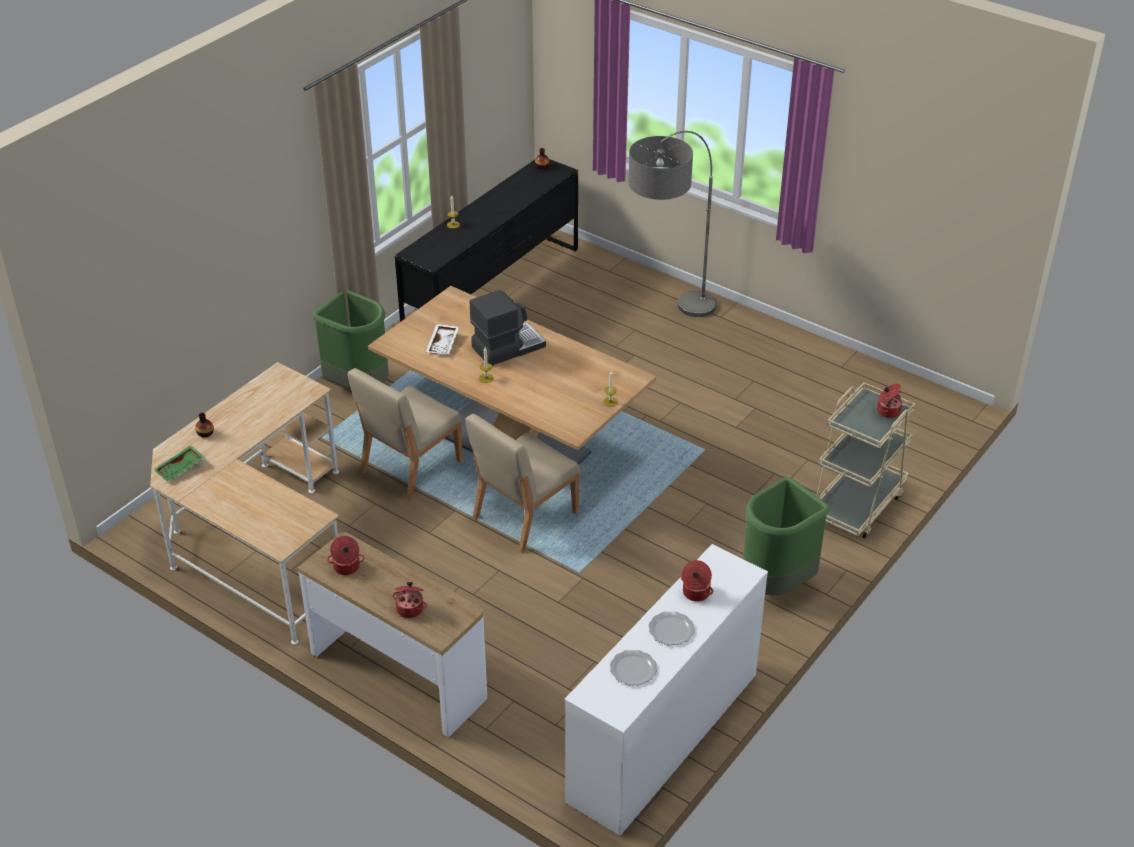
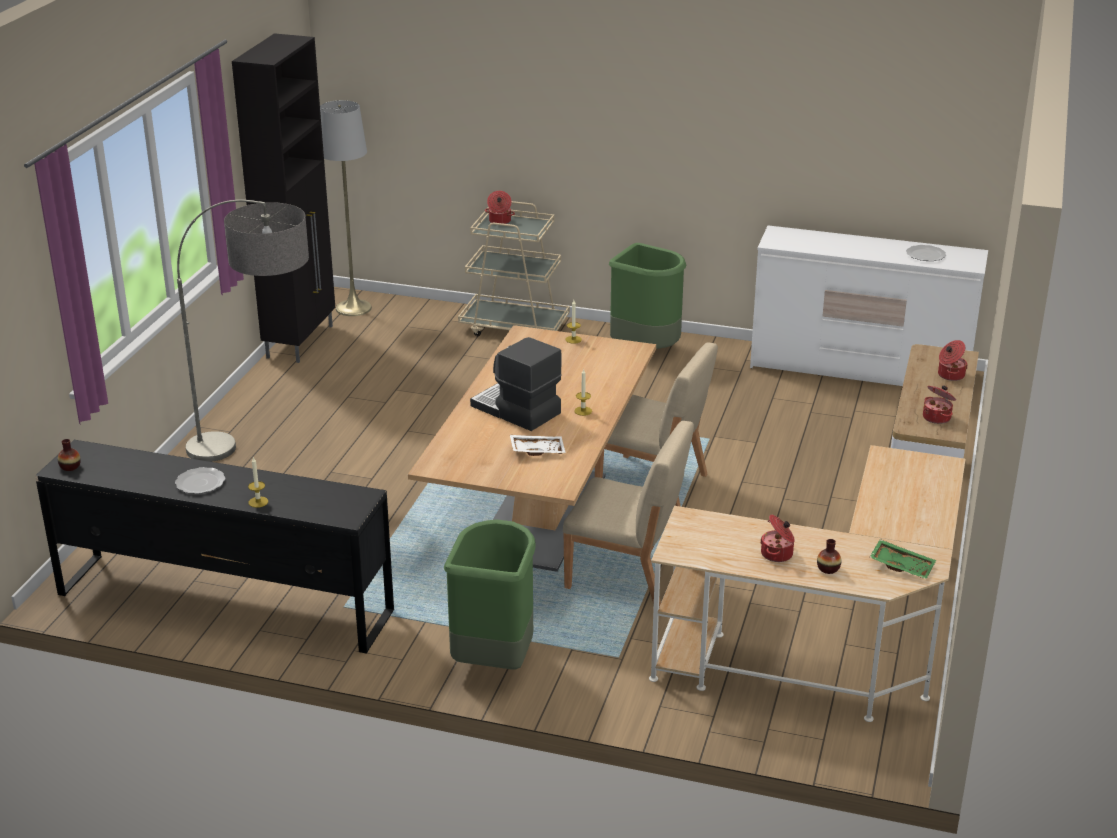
camera: 110 degrees left, 10 degrees down
plate [649,611,695,645] -> plate moved to [175,467,225,494]
cooking pot [680,560,713,601] -> cooking pot moved to [760,515,795,562]
none -> black cabinet [232,33,335,363]
none -> grey floor lamp [320,100,372,316]

